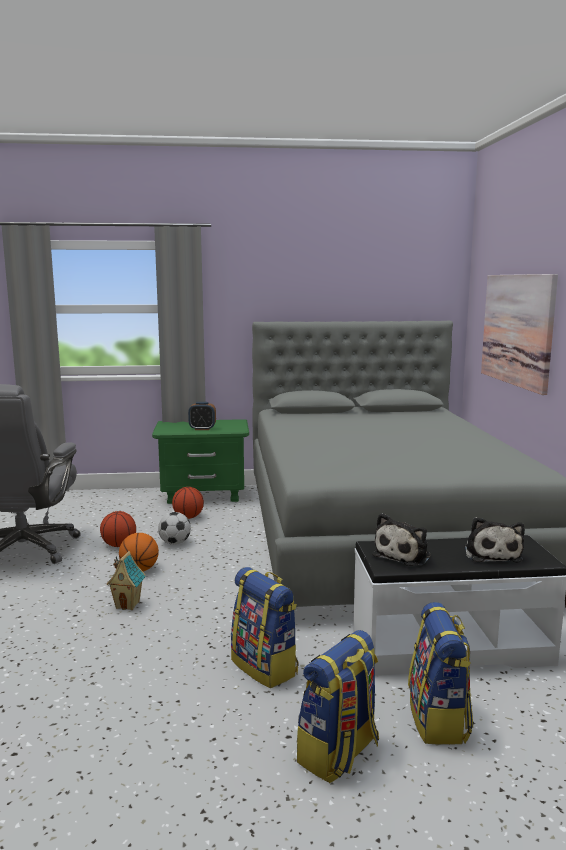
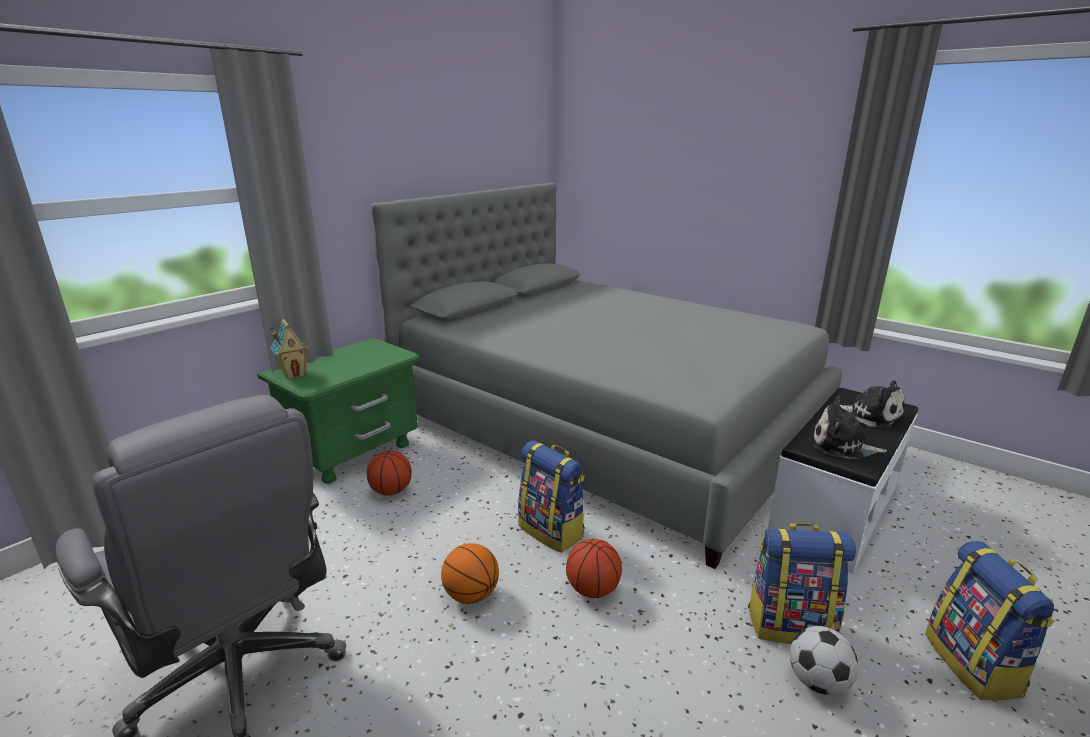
camera: 45 degrees left, 10 degrees up
basketball [100,511,136,547] -> basketball moved to [566,539,622,598]
toy house [107,551,146,610] -> toy house moved to [270,319,310,379]
football [158,512,191,545] -> football moved to [790,626,858,695]
alarm clock [188,402,216,430] -> none
plush toy [372,513,431,566] -> plush toy turned 120 degrees clockwise [814,396,887,460]
backpack [408,602,473,745] -> backpack moved to [518,440,585,553]
picture [481,274,558,395] -> none

